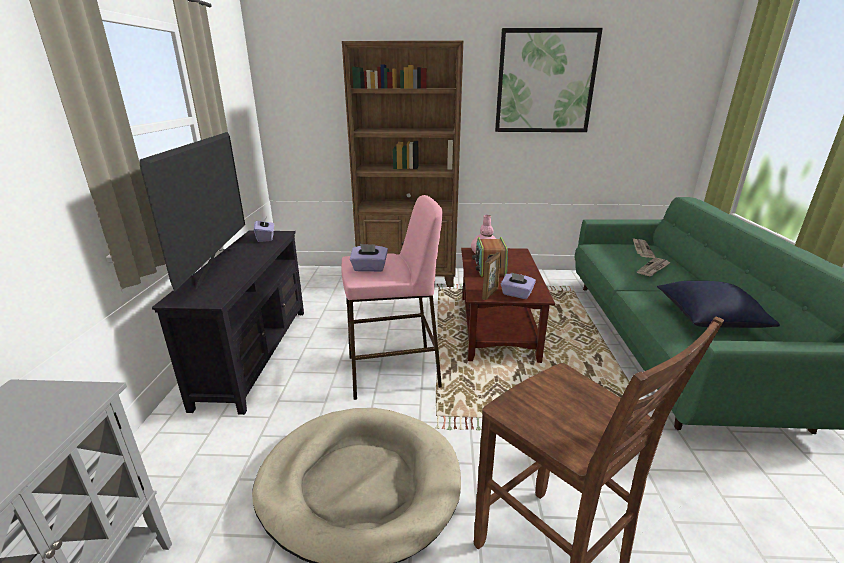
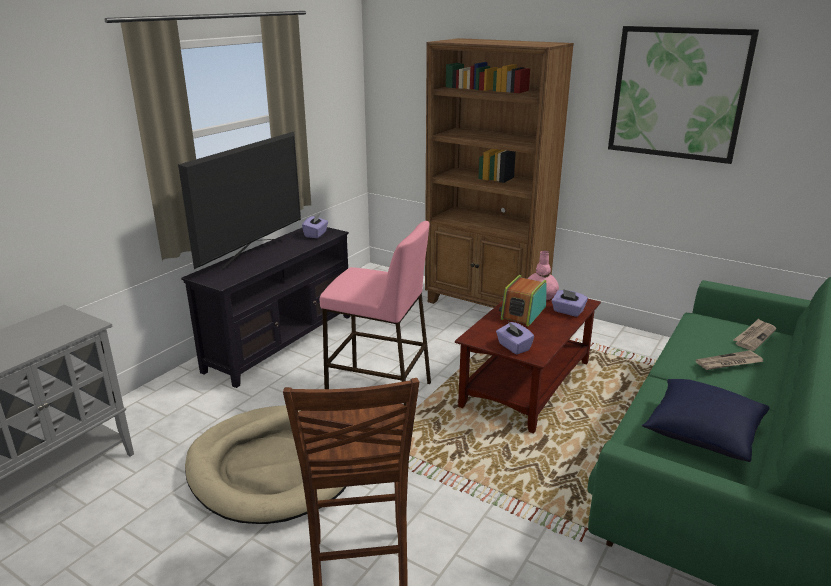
camera: 30 degrees right, 0 degrees up
purple tissue box [350,244,388,272] -> purple tissue box moved to [551,289,588,317]
picture frame [482,252,501,300] -> none

